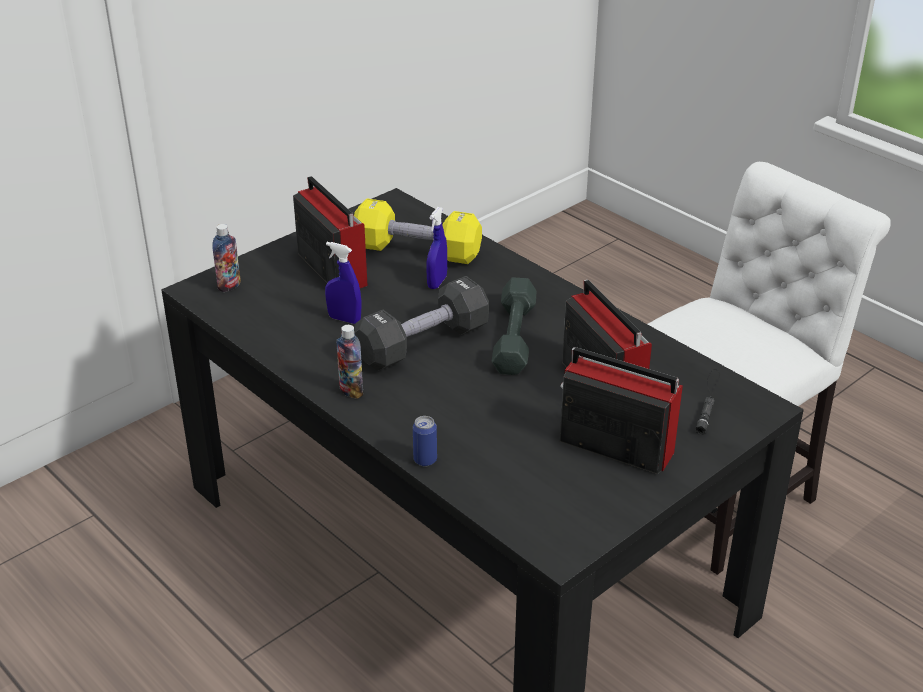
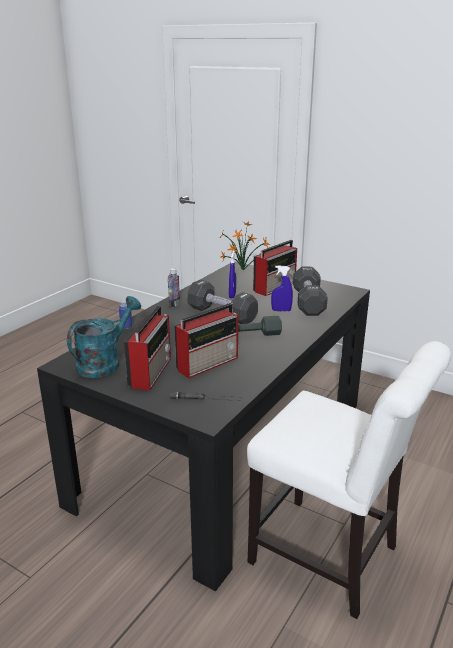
camera: 75 degrees right, 10 degrees down
bottle [212,224,241,292] -> potted plant [219,221,271,271]
yellow dumbbell [354,198,482,264] -> black dumbbell [293,267,328,316]
none -> turquoise watering can [67,296,141,378]

